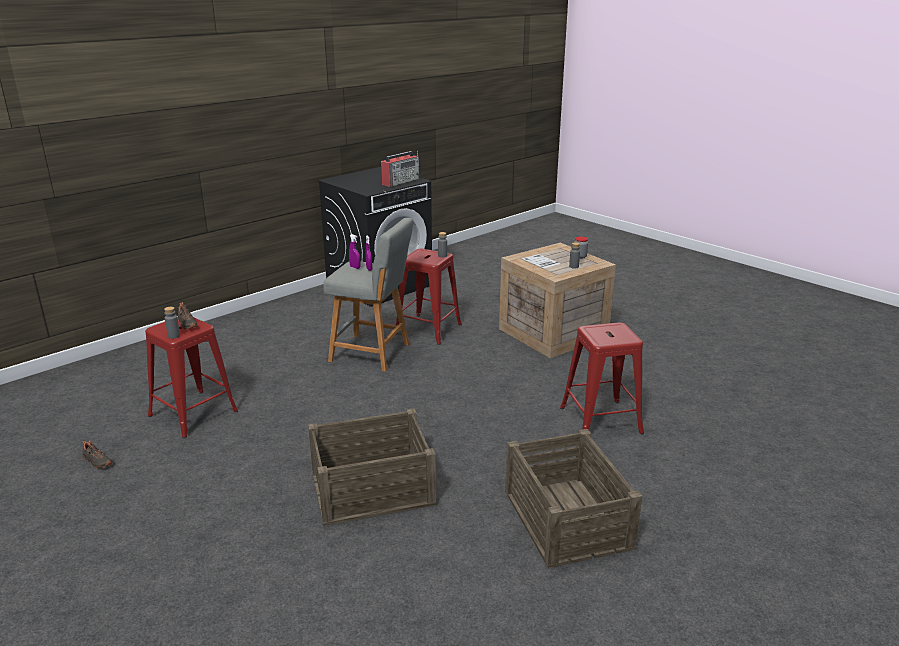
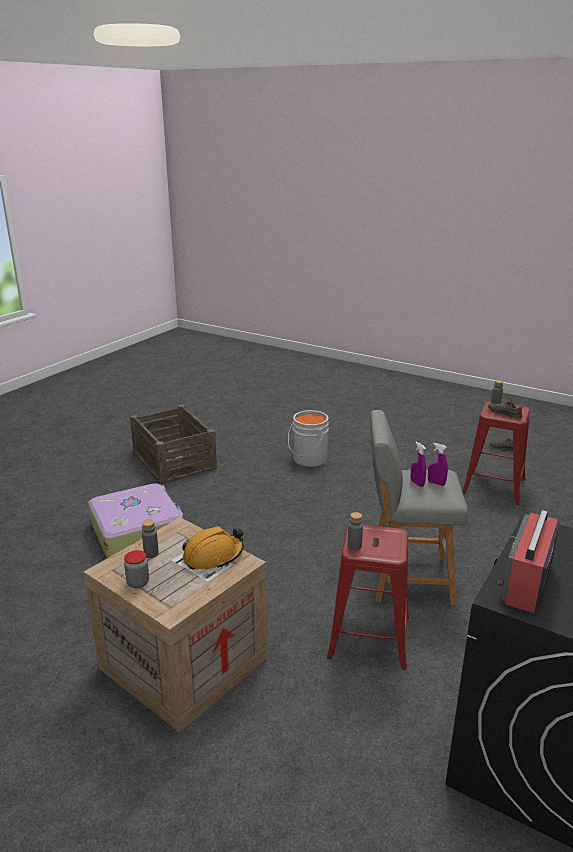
camera: 165 degrees right, 0 degrees up
crate [308,408,436,526] -> grey bucket [288,410,329,467]
red stool [560,322,644,434] -> suitcase [88,483,183,558]
none -> orange hard hat [182,526,244,570]

